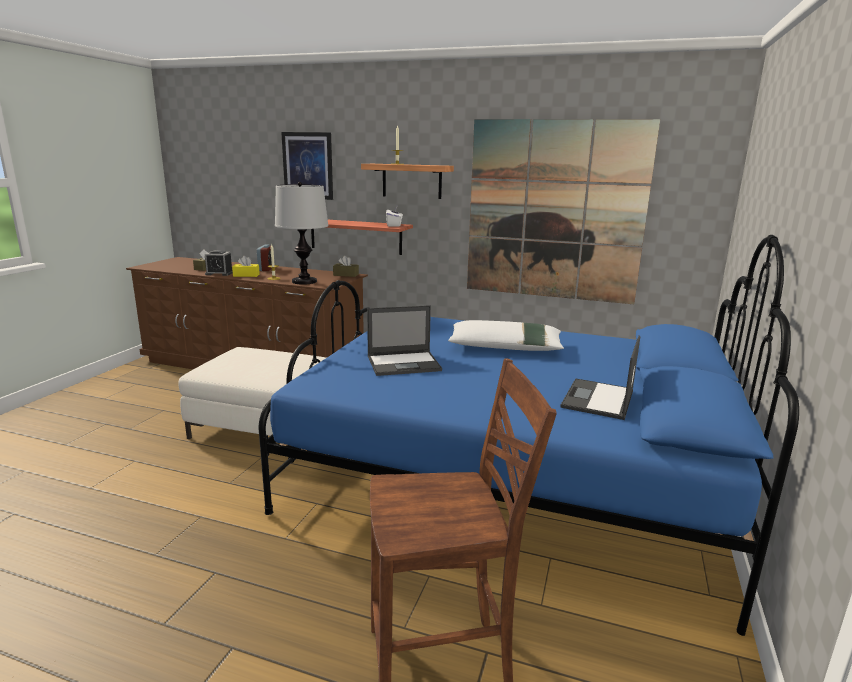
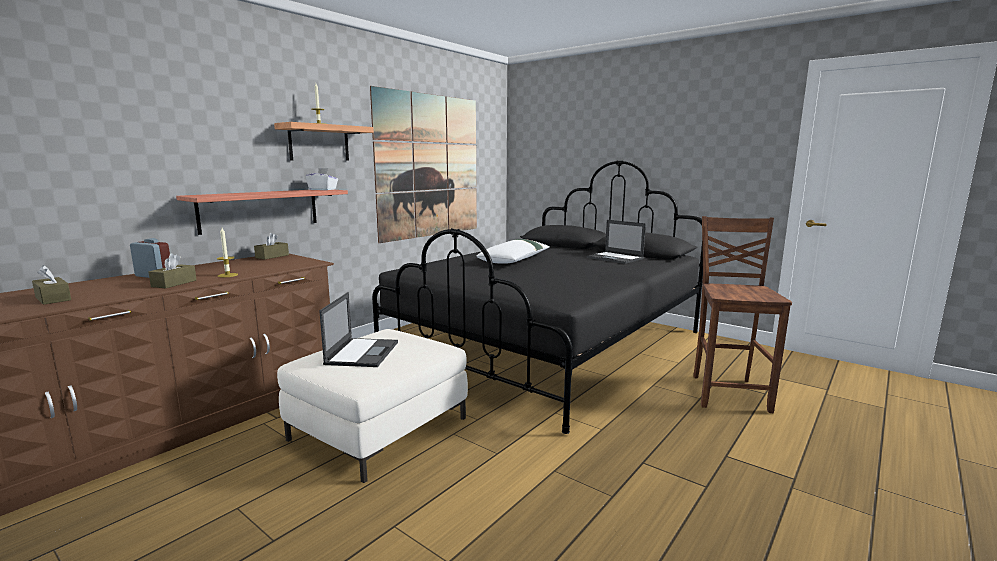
camera: 70 degrees left, 5 degrees down
alarm clock [205,250,233,276] -> none
yellow tissue box [232,256,260,277] -> brown tissue box [149,253,197,288]
blue bed [259,235,799,636] -> black bed [372,160,703,434]
table lamp [275,182,328,285] -> none
picture [281,132,333,200] -> none
laptop [367,305,442,376] -> laptop moved to [319,292,398,367]

